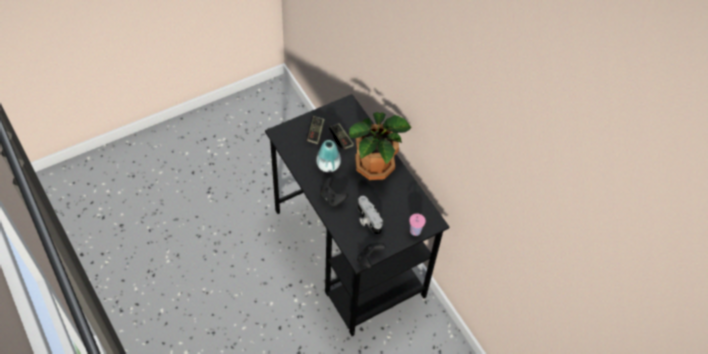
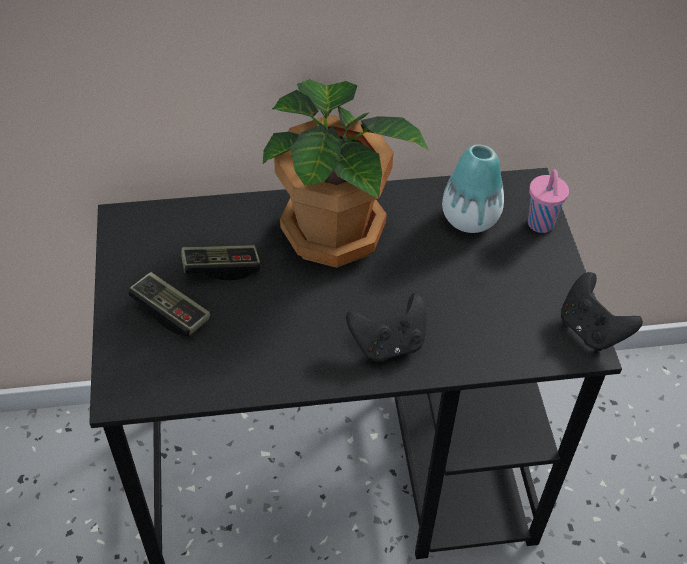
camera: 65 degrees left, 5 degrees down
vase [316,140,341,172] -> vase moved to [442,144,504,233]
camera [358,196,383,235] -> none

